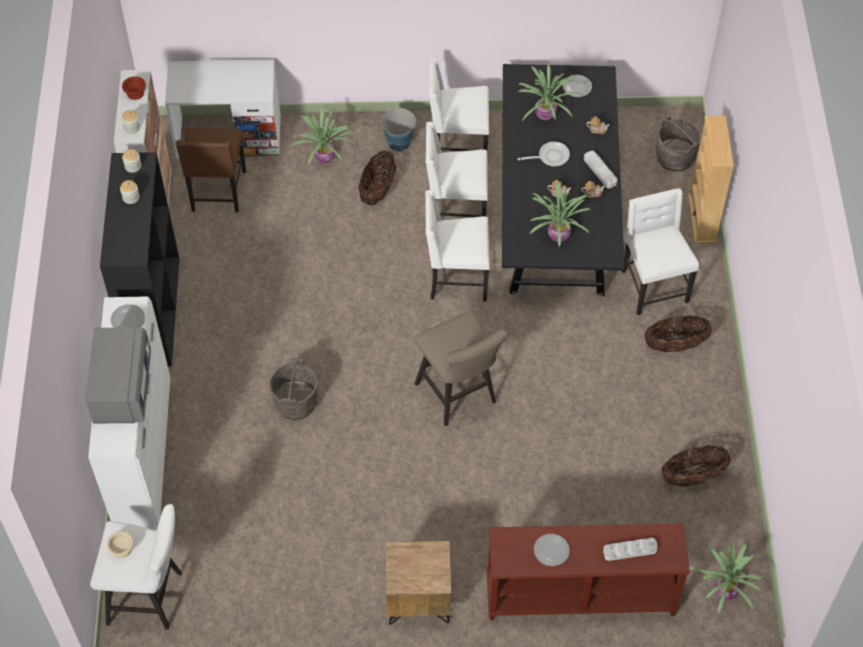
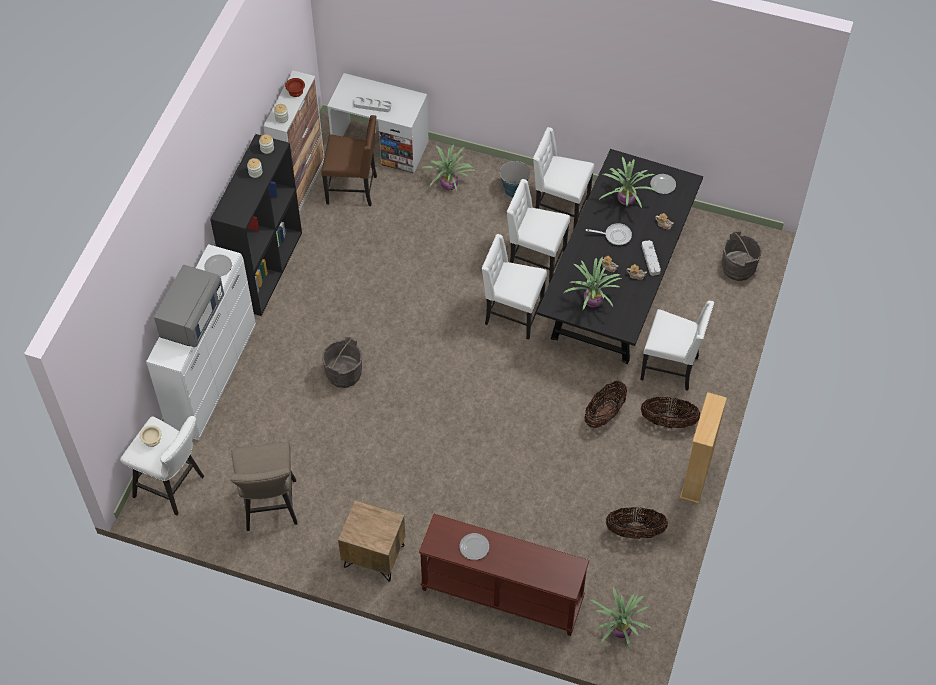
camera: 20 degrees right, 0 degrees up
brown chair [176,128,246,213] -> brown chair turned 105 degrees counterclockwise [321,115,377,206]
basket [358,150,396,206] -> basket moved to [584,381,627,428]
beige stool [414,311,508,426] -> beige stool moved to [230,442,298,531]
grey tray [603,538,658,561] -> grey tray moved to [354,97,391,112]
white chair [622,188,699,315] -> white chair turned 105 degrees clockwise [640,301,714,391]
beige bookcase [688,115,734,243] -> beige bookcase moved to [680,392,727,504]

